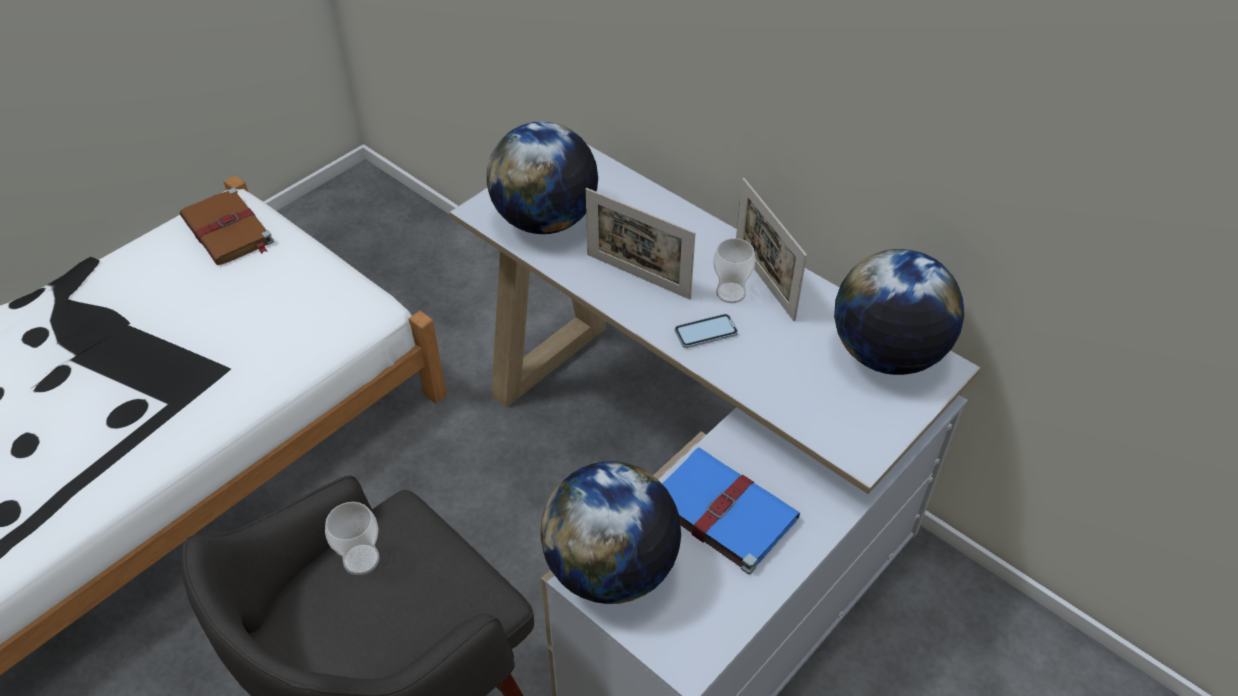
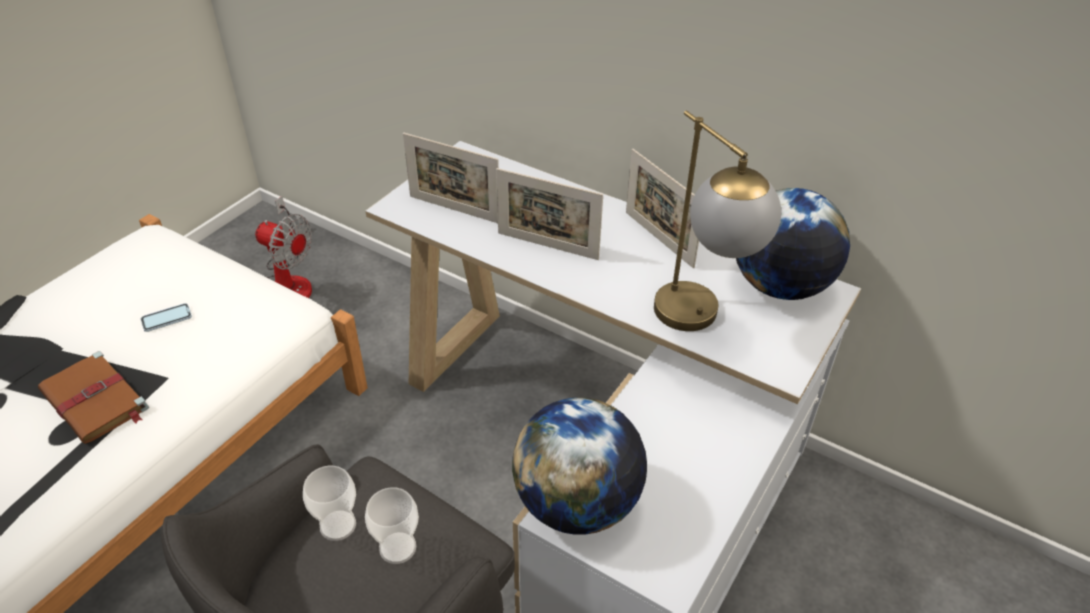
camera: 10 degrees left, 5 degrees down
brown book [180,188,274,265] -> brown book moved to [38,351,149,444]
globe [487,121,598,234] -> picture frame [403,133,499,223]
blue book [662,447,800,574] -> none
phone [674,314,738,348] -> phone moved to [141,303,192,332]
cup [713,238,756,303] -> cup moved to [365,487,419,564]
none -> fan [255,196,312,298]
none -> table lamp [654,110,781,331]

